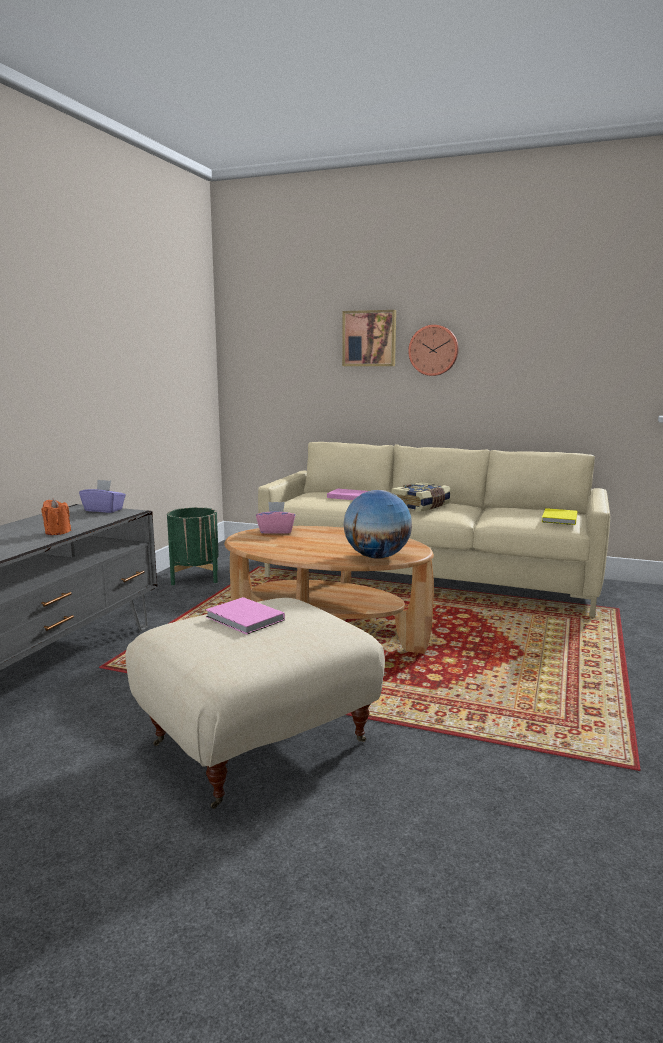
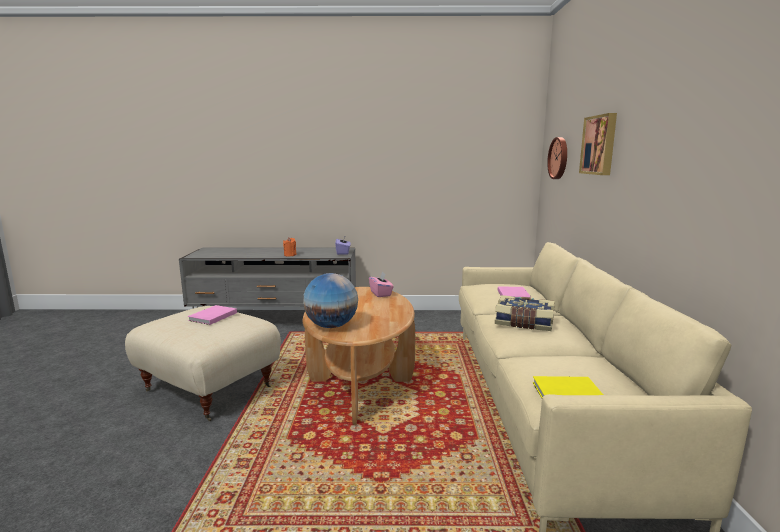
camera: 70 degrees right, 0 degrees up
green planter [167,507,219,585] -> none
wall clock [408,325,459,376] -> wall clock moved to [547,137,567,179]

